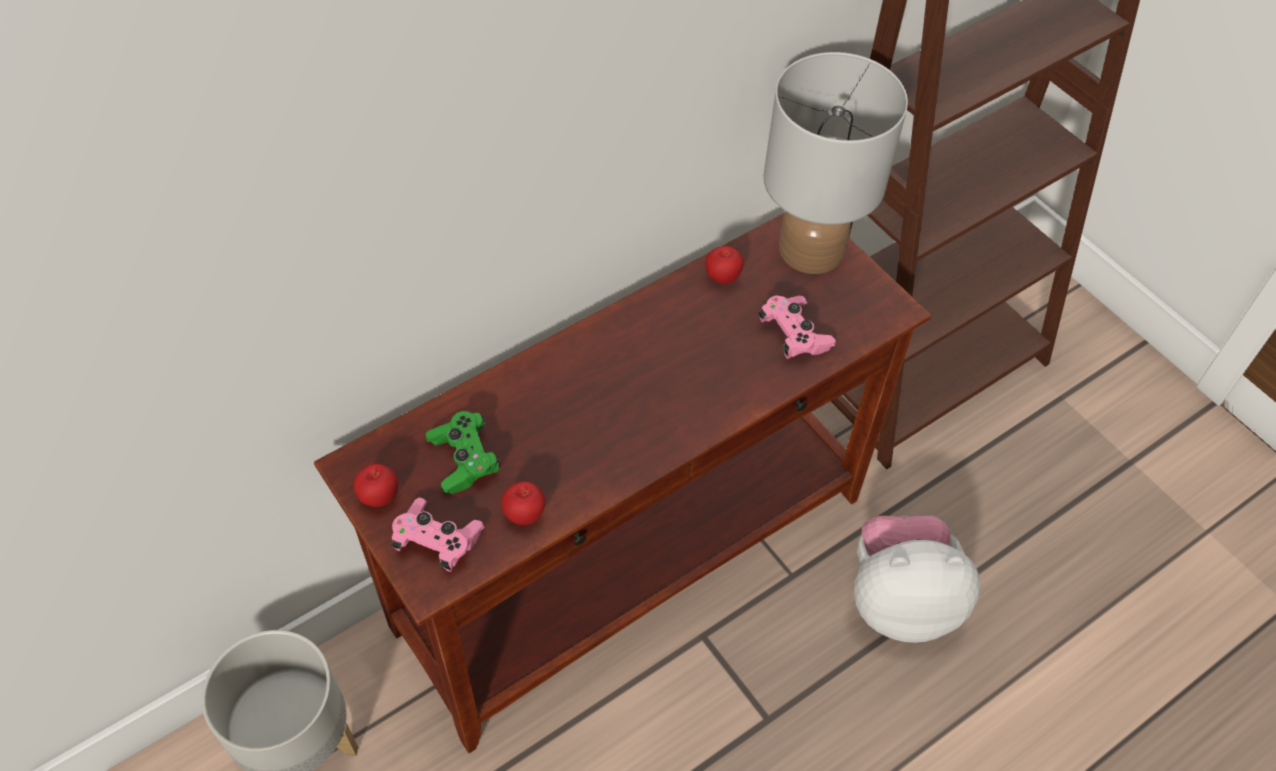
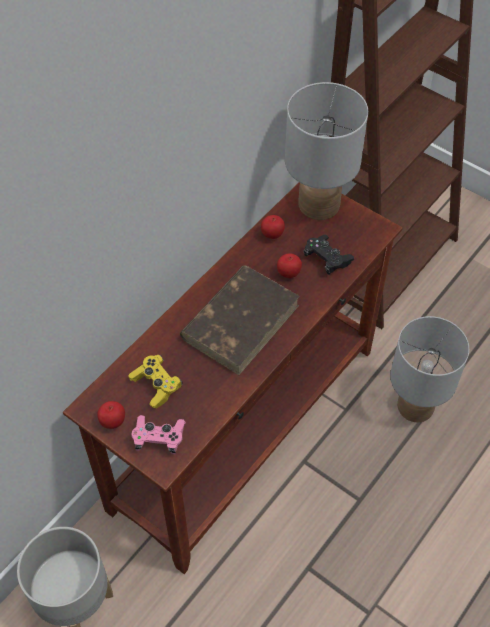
camera: 15 degrees left, 0 degrees up
green game controller [426,411,500,494] -> yellow game controller [129,355,182,409]
apple [501,481,545,525] -> apple moved to [277,253,302,278]
pink game controller [759,296,836,359] -> black game controller [303,235,354,275]
plush toy [853,516,980,643] -> grey table lamp [390,316,469,422]
none -> brown book [180,265,300,375]

